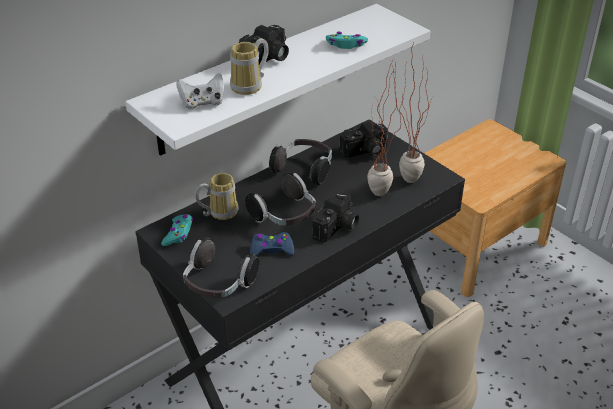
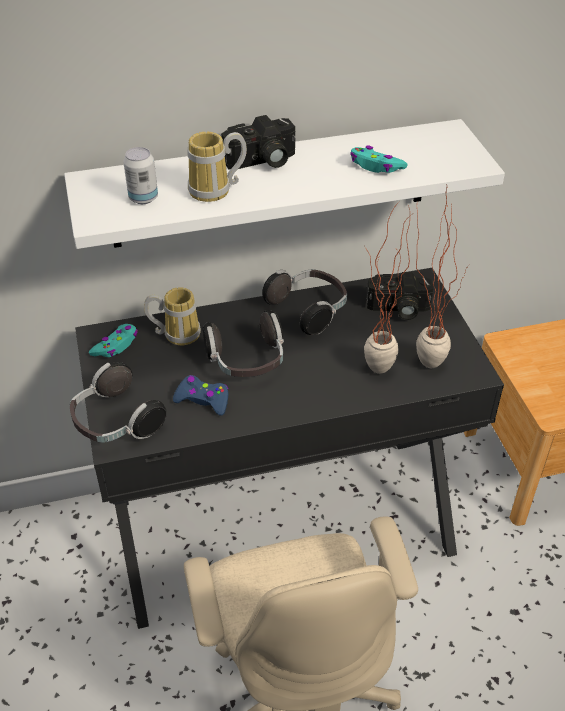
camera: 25 degrees right, 5 degrees up
white game controller [176,73,224,109] -> can [123,147,158,204]
camera [312,192,359,243] -> none

